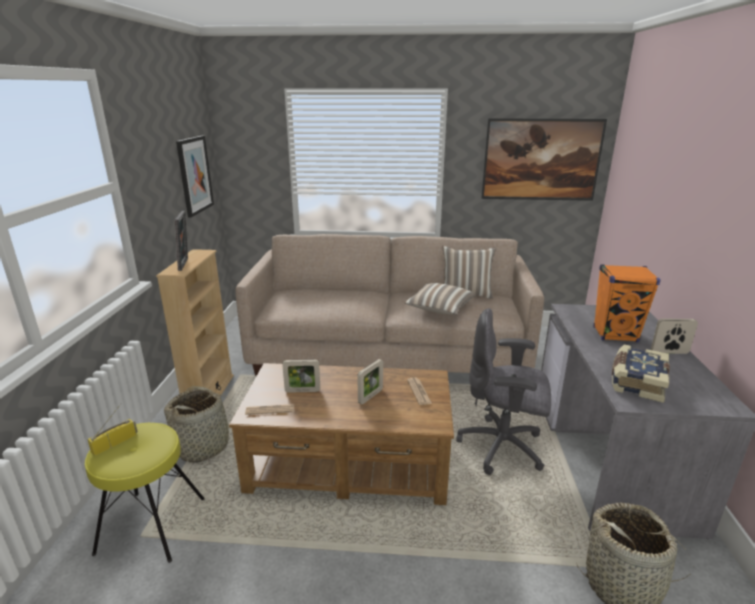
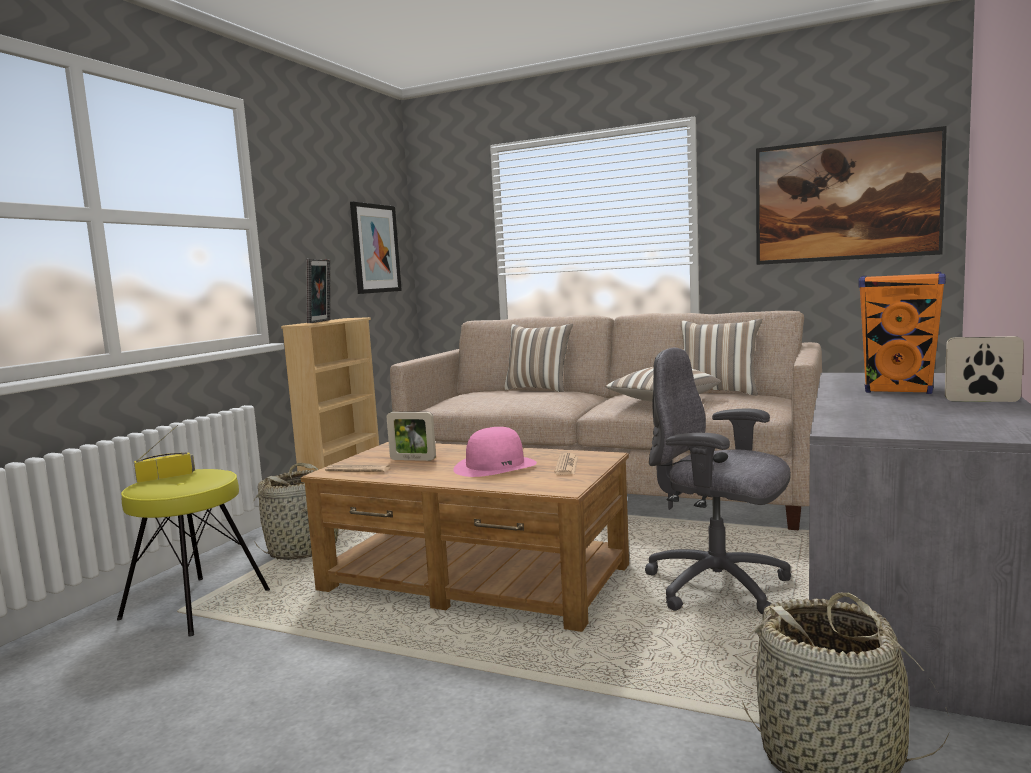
camera: 20 degrees right, 15 degrees down
picture frame [357,359,383,405] -> pink hat [453,427,537,477]
book [612,344,670,403] -> none
none -> pillow [504,323,573,392]

